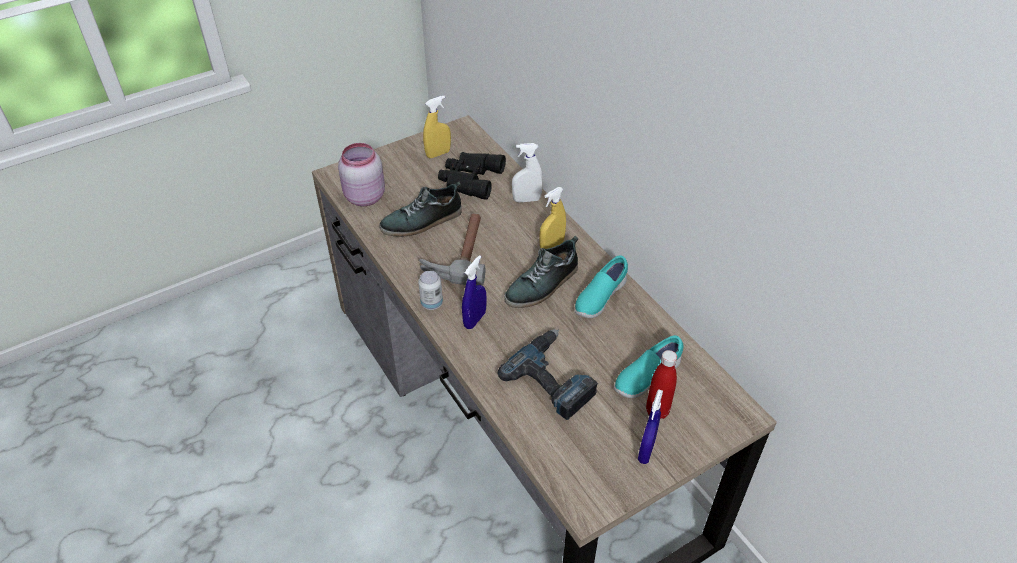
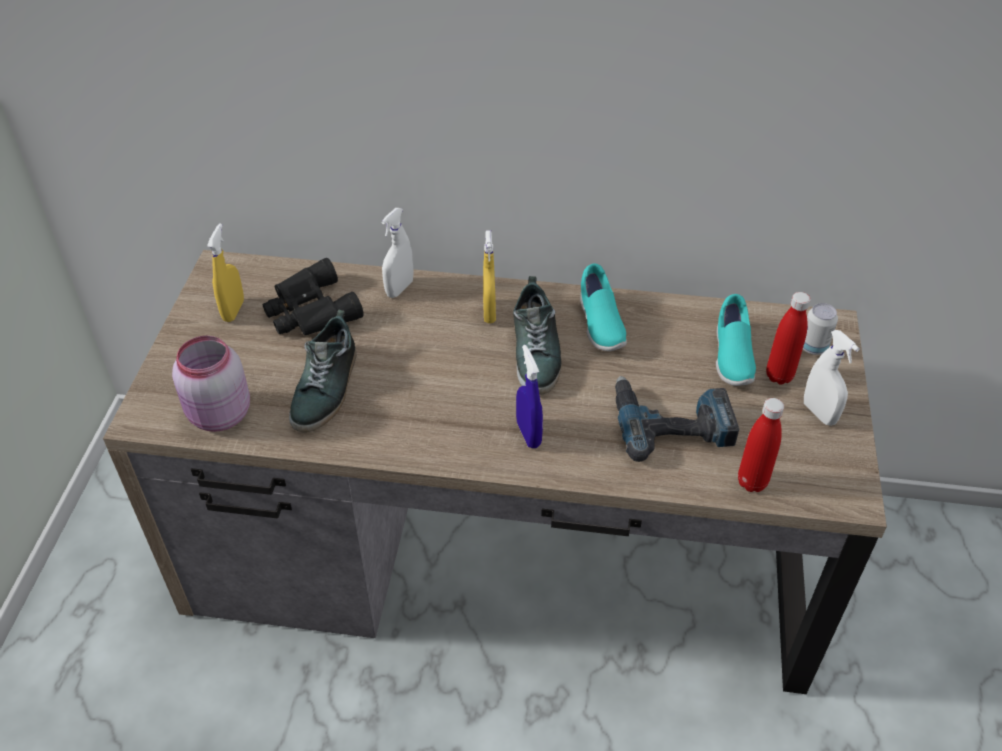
camera: 50 degrees left, 0 degrees up
can [418,271,443,310] -> can moved to [803,303,838,355]
hammer [419,213,485,286] -> none
blue spray bottle [638,389,663,464] -> white spray bottle [804,330,860,426]
none -> red bottle [738,398,784,492]

